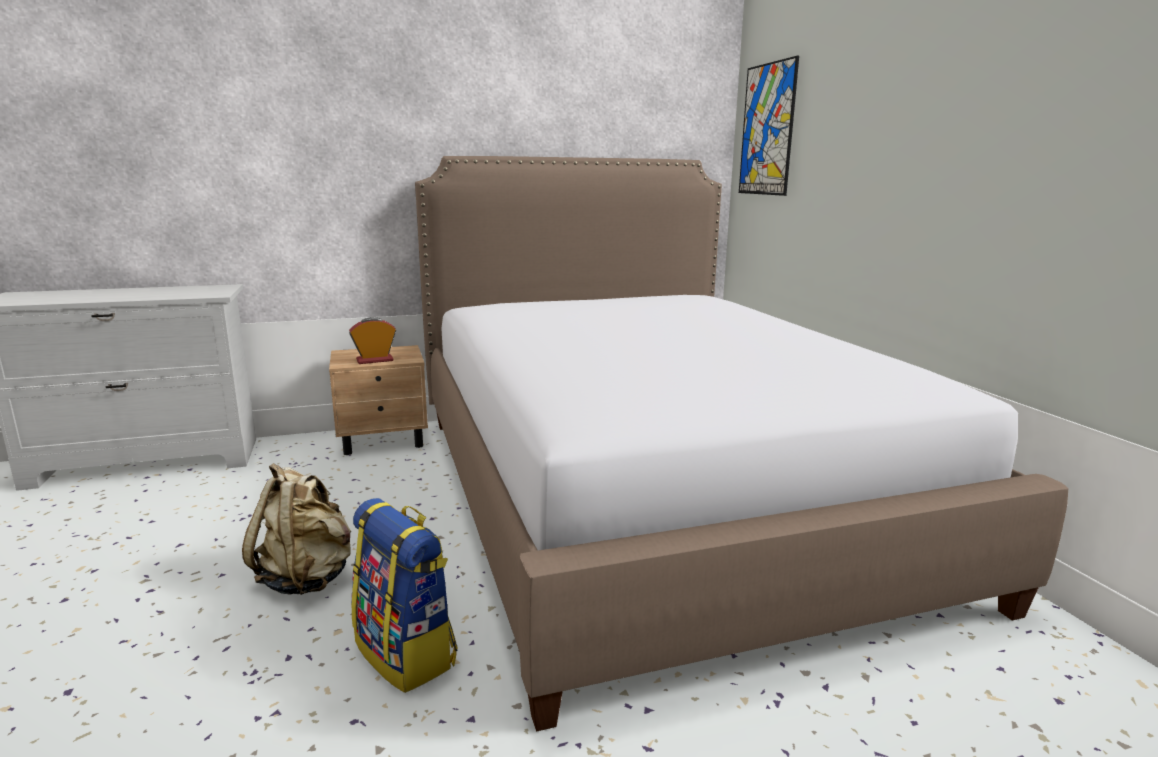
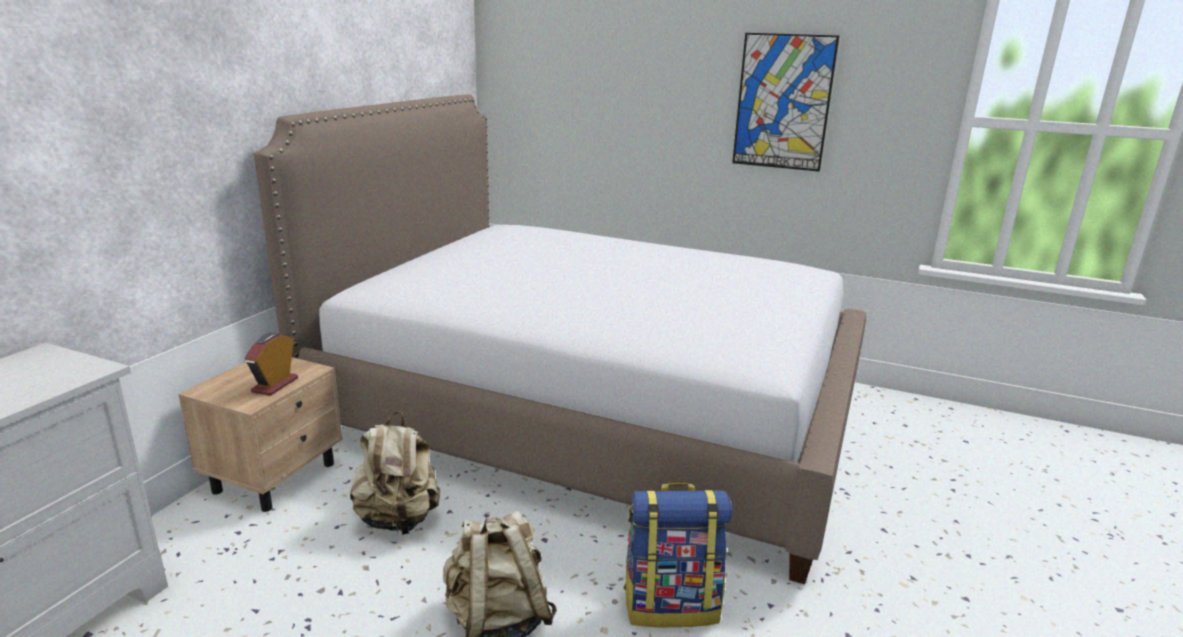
camera: 50 degrees left, 5 degrees up
picture [739,56,799,196] -> picture moved to [732,33,839,172]
none -> beige backpack [350,411,440,535]

